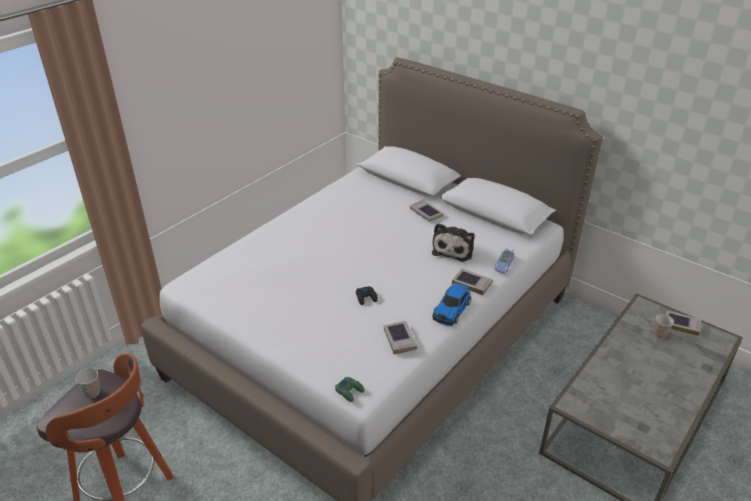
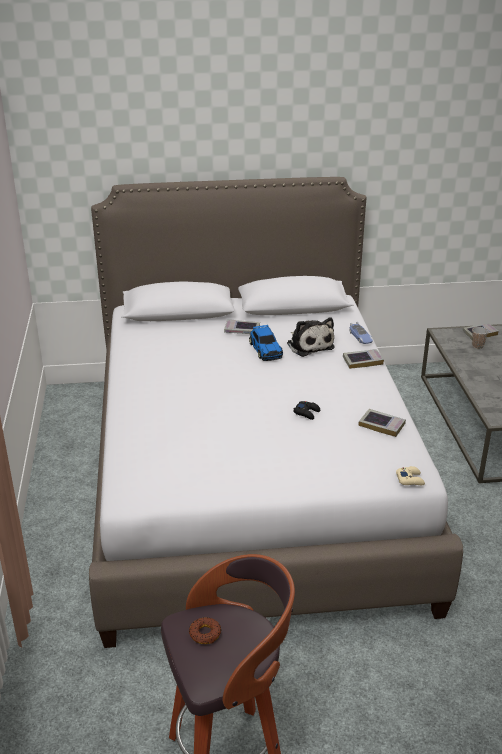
camera: 45 degrees left, 5 degrees down
cup [75,368,100,398] -> donut [189,617,221,644]
green game controller [335,377,364,402] -> beige game controller [396,466,425,485]
toy car [432,282,471,326] -> toy car moved to [249,325,283,361]

